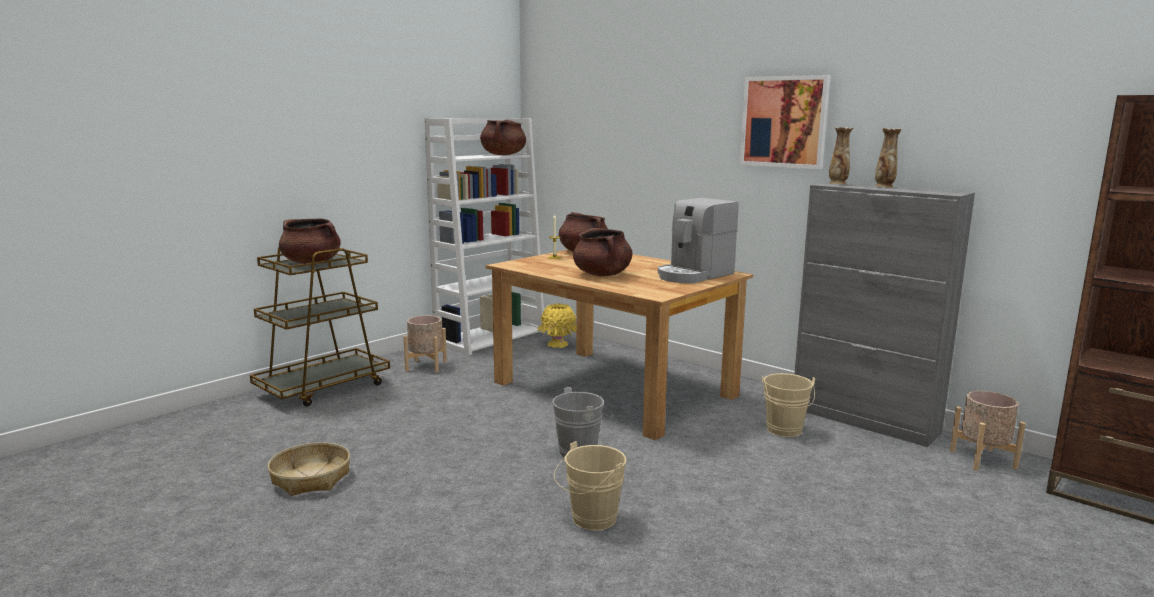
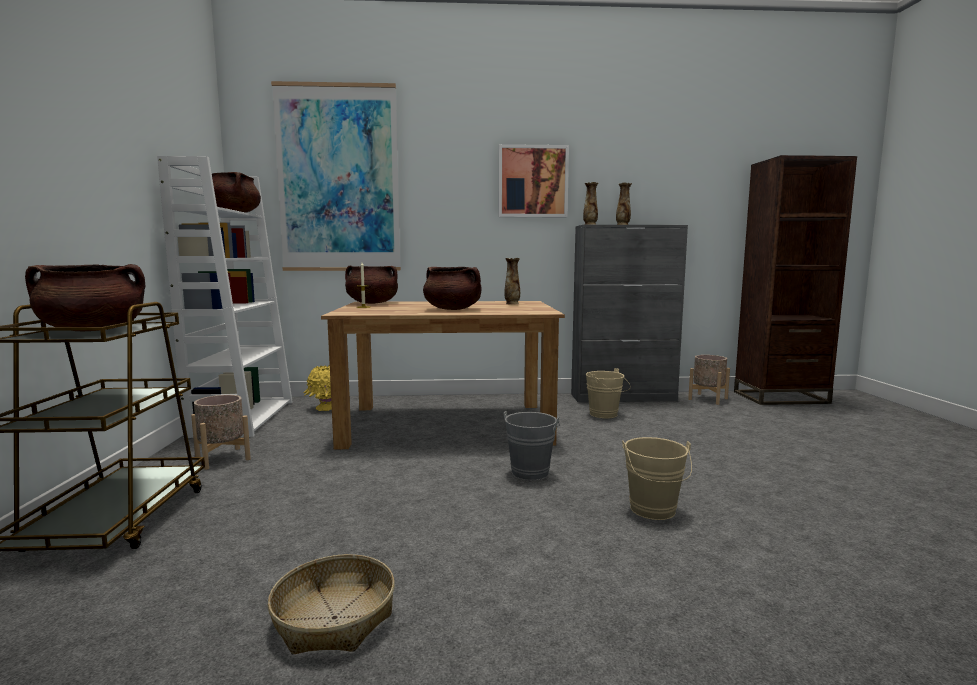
camera: 45 degrees left, 5 degrees down
coffee machine [658,198,739,283] -> vase [504,258,520,304]
none -> picture [271,81,401,271]

